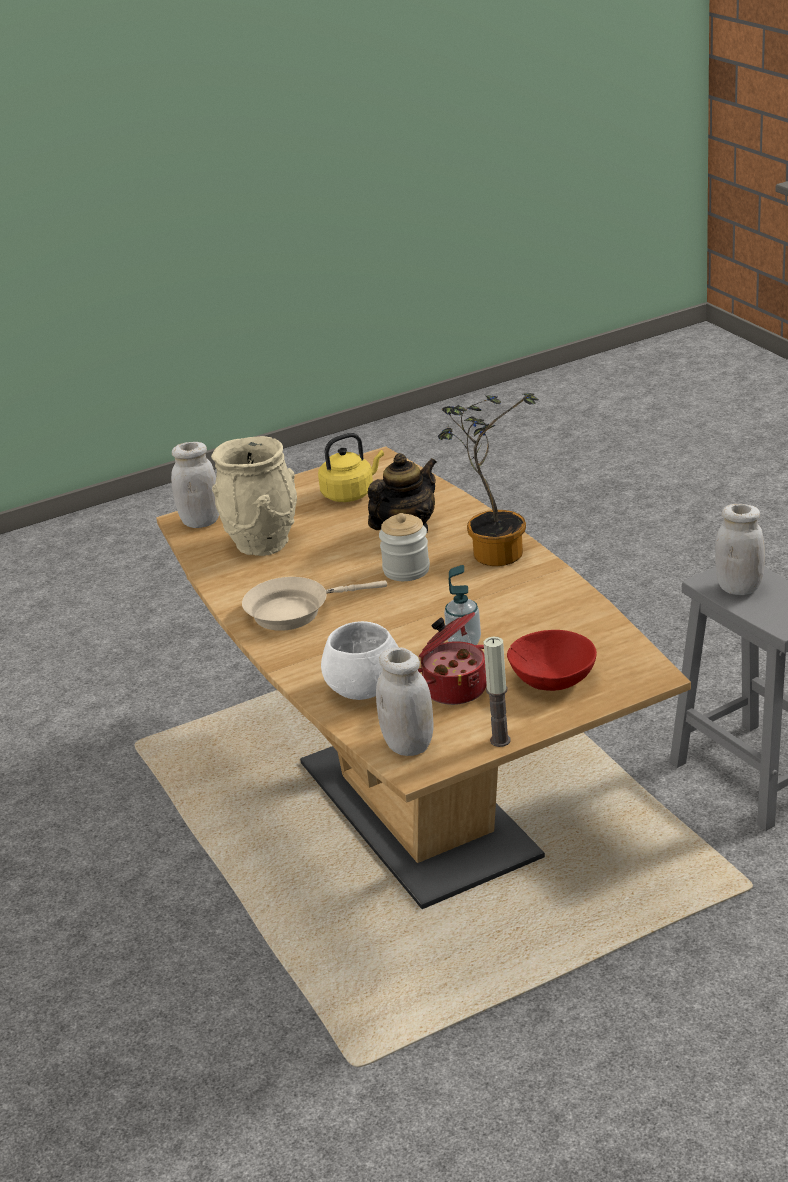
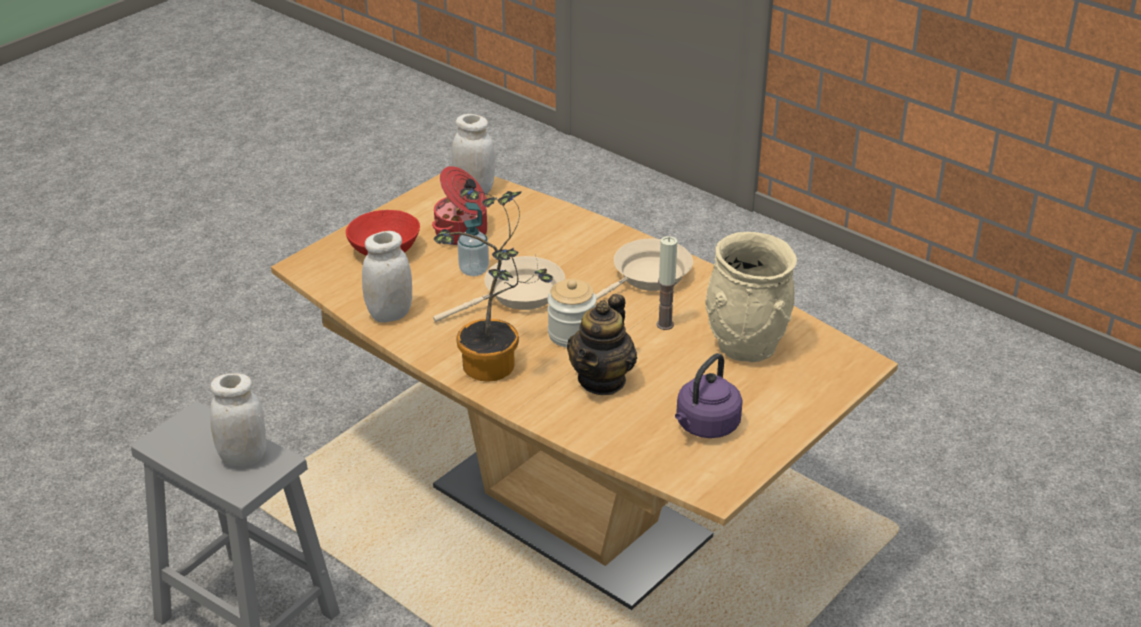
camera: 155 degrees right, 5 degrees up
white jar [171,442,219,528] -> white jar moved to [362,231,412,322]
yellow kettle [318,433,384,502] -> purple kettle [675,353,743,438]
white bowl [321,621,398,700] -> none
candle [484,637,511,747] -> candle moved to [656,236,677,330]
none -> beige frying pan [433,256,565,322]

